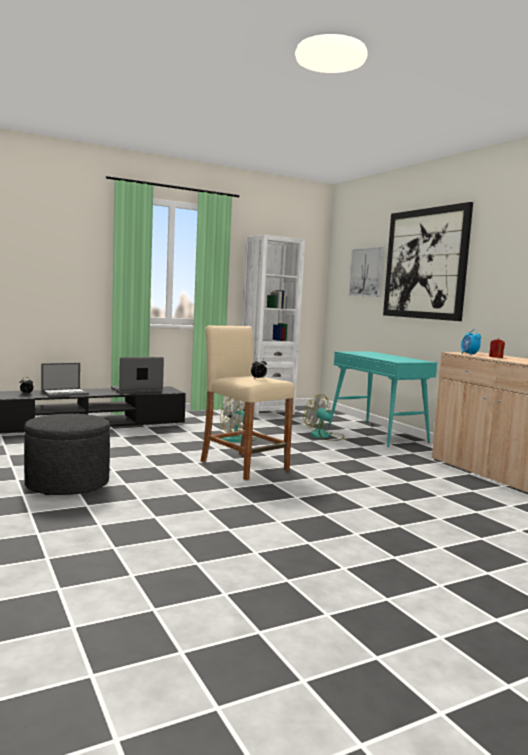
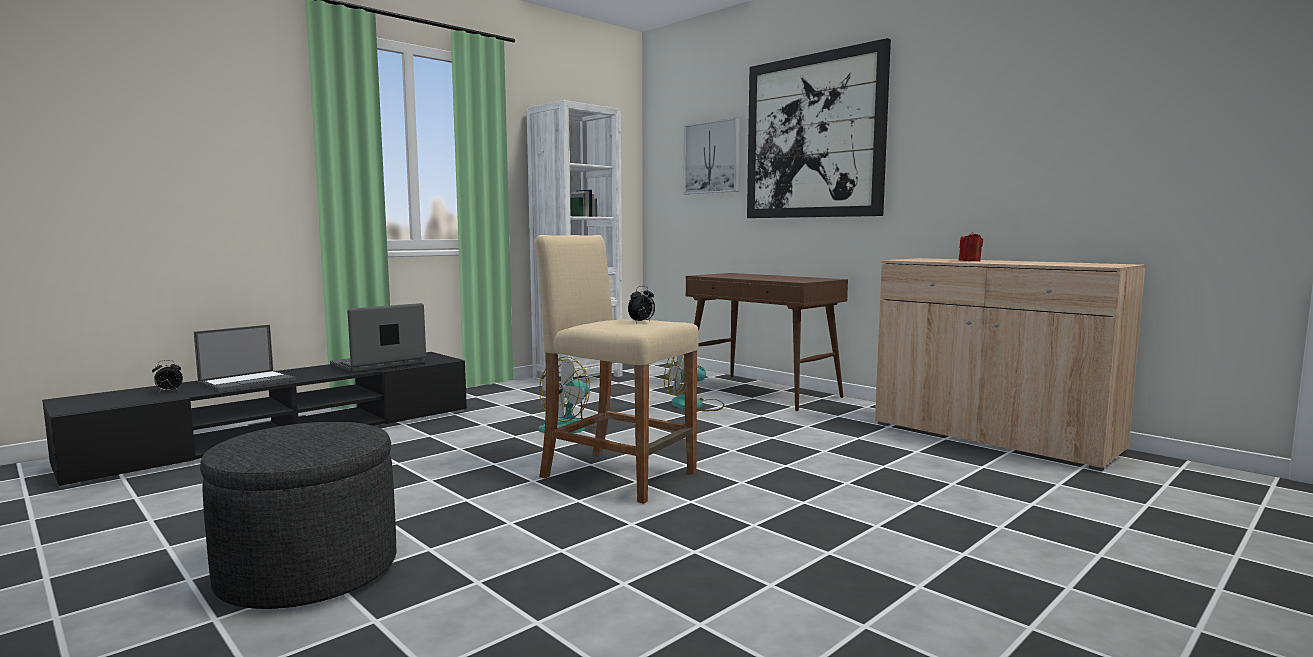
camera: 15 degrees left, 0 degrees up
turquoise console table [329,352,437,447] -> brown console table [684,273,848,411]
alarm clock [461,329,481,355] -> none

